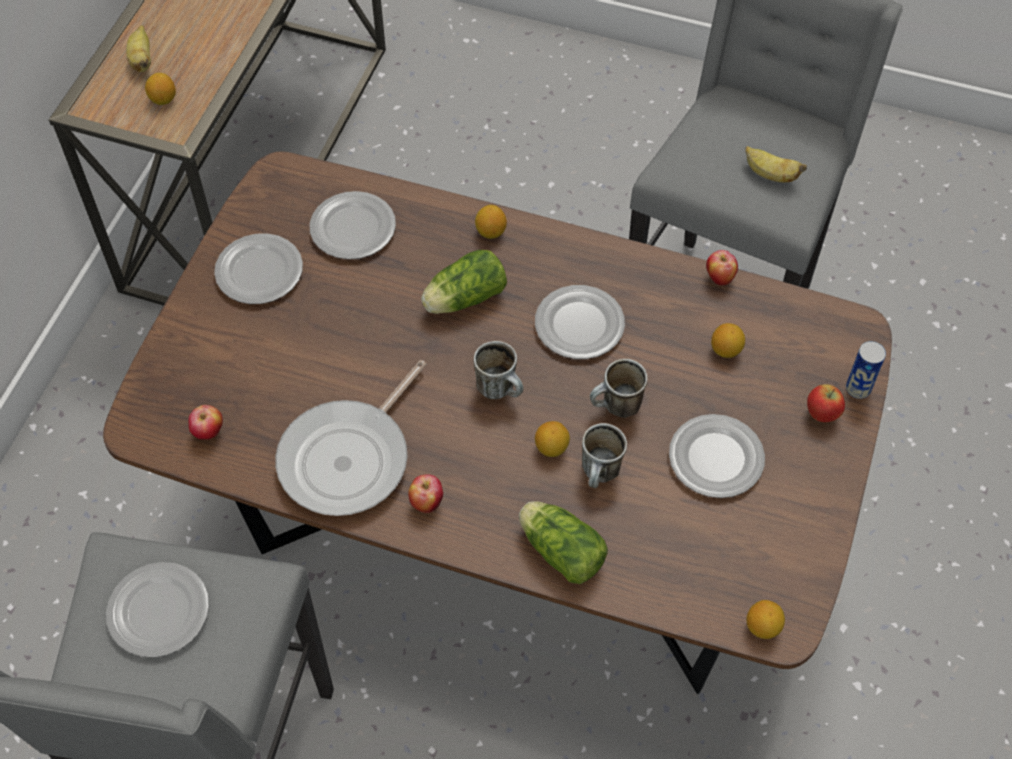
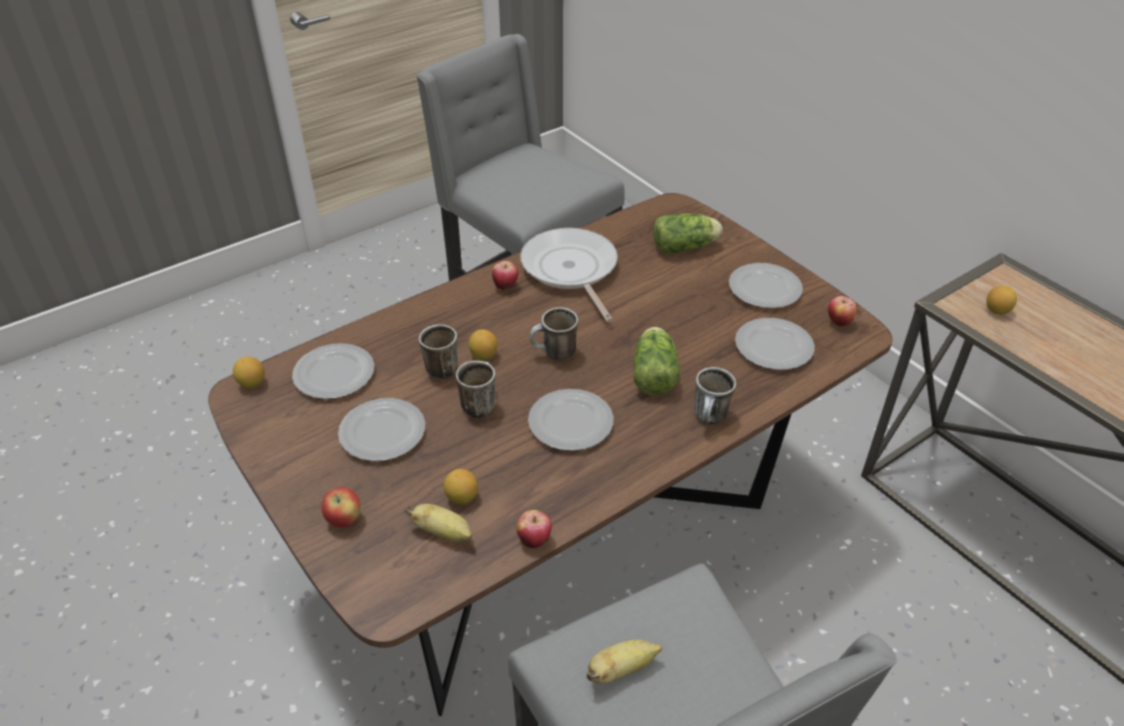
camera: 125 degrees right, 15 degrees down
plate [106,562,209,657] -> plate moved to [292,343,375,399]
banana [126,25,151,72] -> banana moved to [405,504,472,542]
apple [188,405,223,440] -> apple moved to [828,296,857,327]
lemon [475,205,507,239] -> mug [694,367,736,424]
lettuce [519,501,608,584] -> lettuce moved to [653,213,723,254]
can [846,341,886,399] -> none

